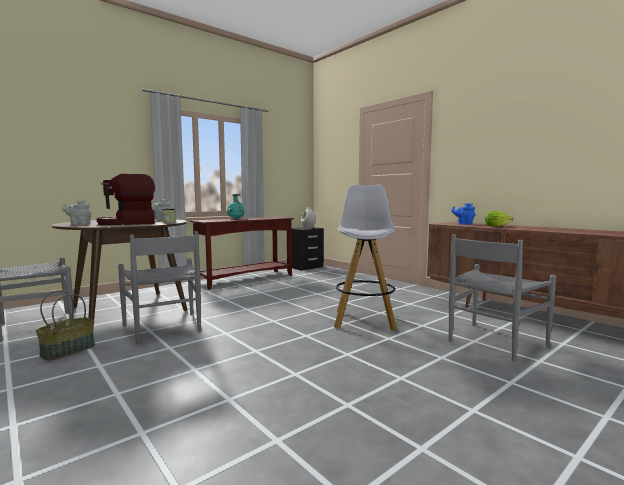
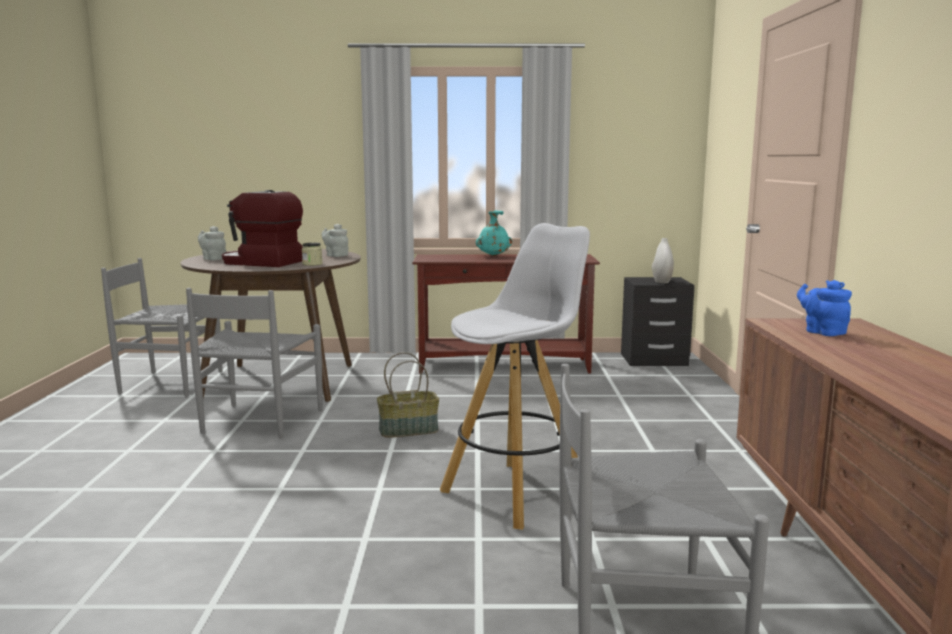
camera: 40 degrees right, 5 degrees up
basket [36,290,95,360] -> basket moved to [377,352,439,438]
lettuce [485,211,513,227] -> none

